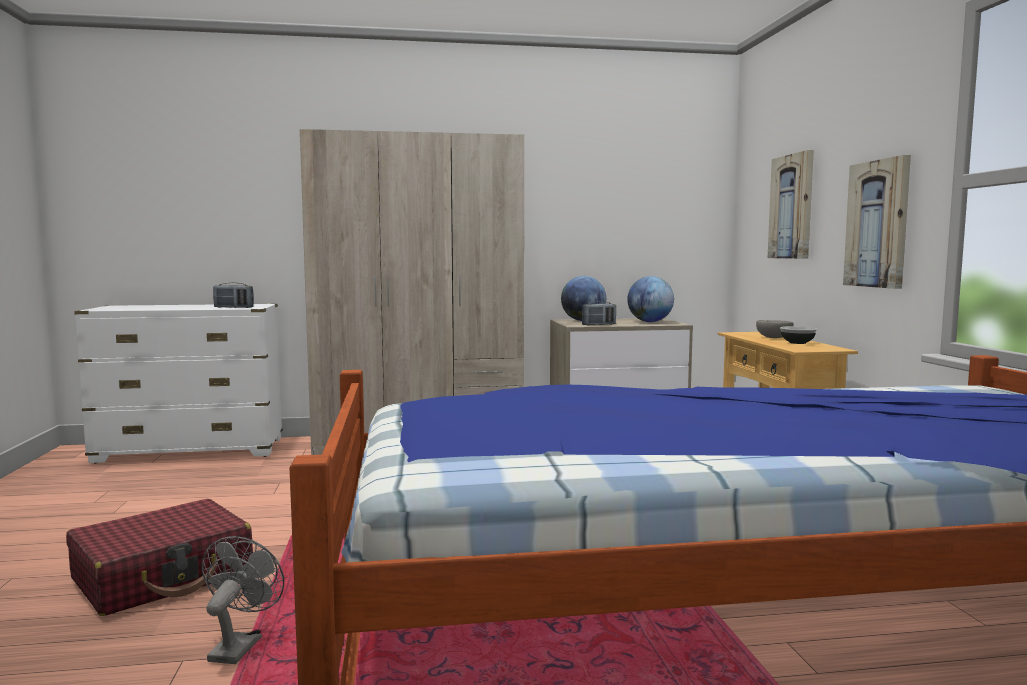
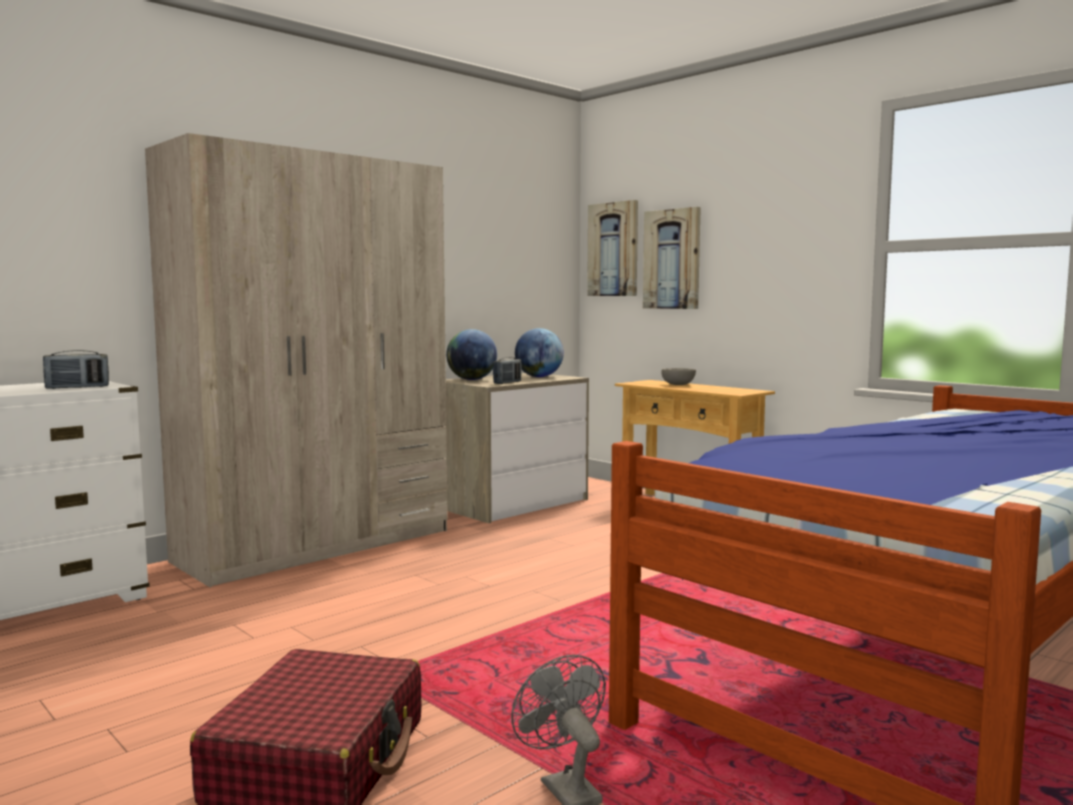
camera: 35 degrees left, 0 degrees up
bowl [780,326,817,344] -> none
picture [843,155,911,289] -> picture moved to [587,200,638,296]

